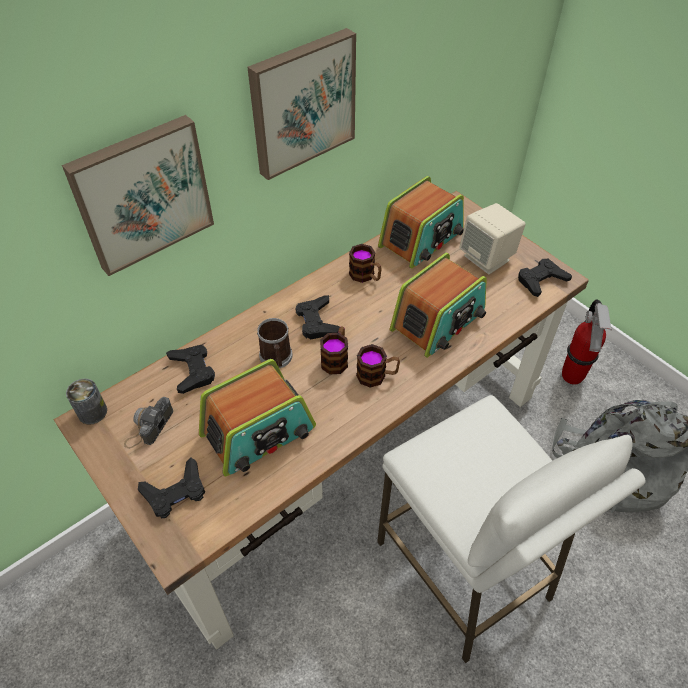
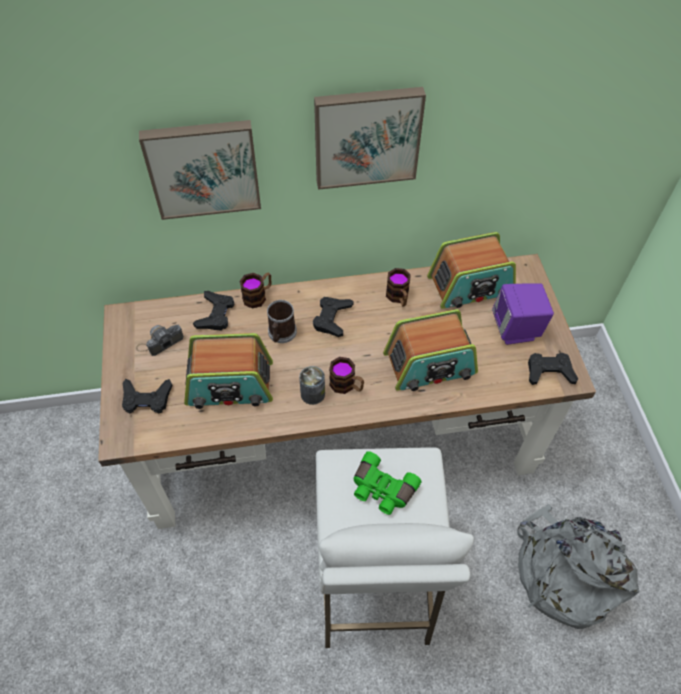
camera: 30 degrees right, 5 degrees up
can [66,379,107,425] -> can moved to [299,366,325,405]
mug [320,327,348,374] -> mug moved to [239,272,272,309]
beige speaker [459,203,526,274] -> purple speaker [492,283,554,345]
fire extinguisher [562,300,612,385] -> none
none -> green binoculars [354,451,422,515]

